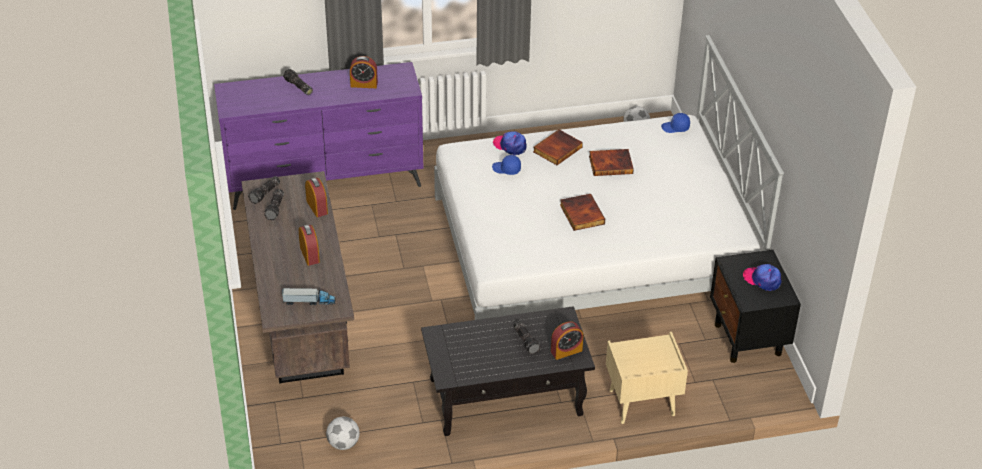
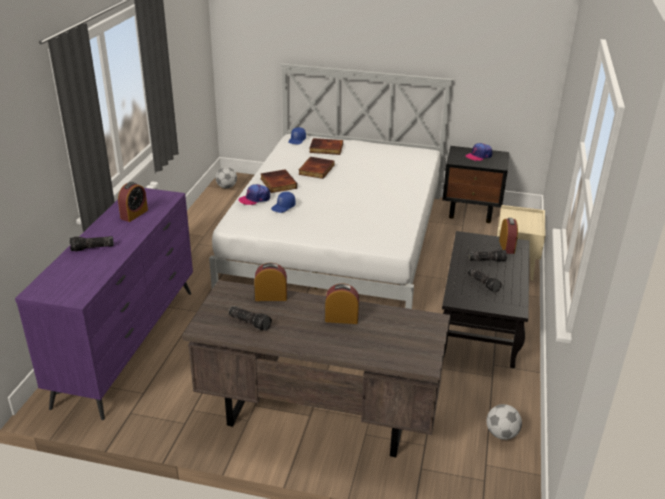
camera: 65 degrees left, 10 degrees down
flashlight [248,176,280,204] -> flashlight moved to [468,267,502,292]
toy truck [282,288,336,305] -> none
book [560,194,605,231] -> book moved to [309,138,343,155]

